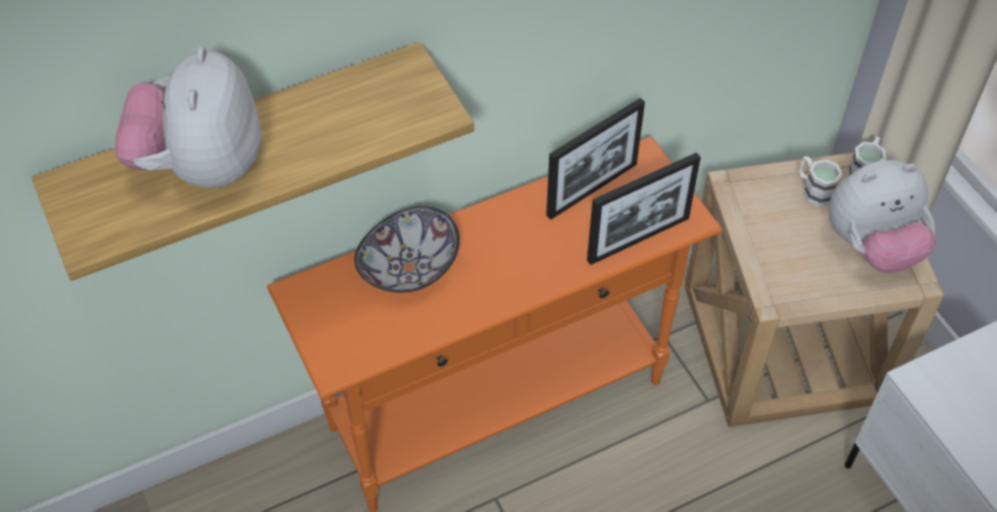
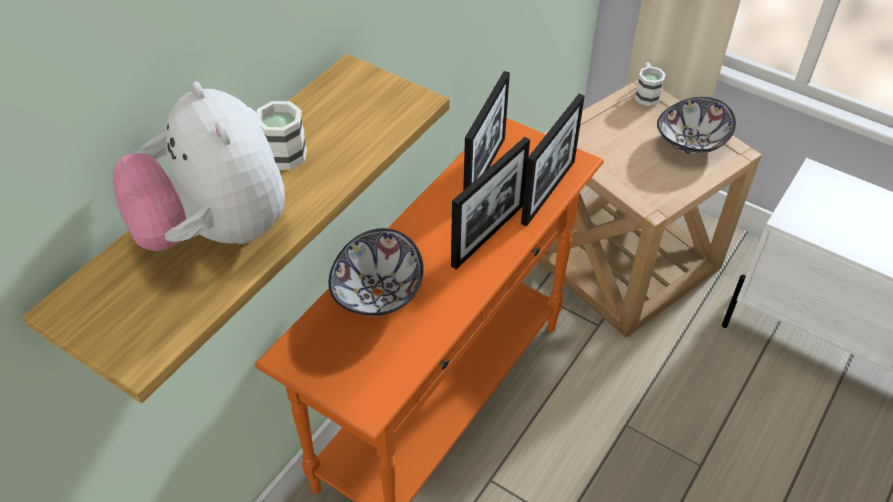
camera: 30 degrees left, 5 degrees down
white mug [799,156,843,207] -> white mug moved to [248,101,307,170]
plush toy [828,160,936,273] -> bowl [657,97,736,154]
none -> picture frame [451,137,530,269]

